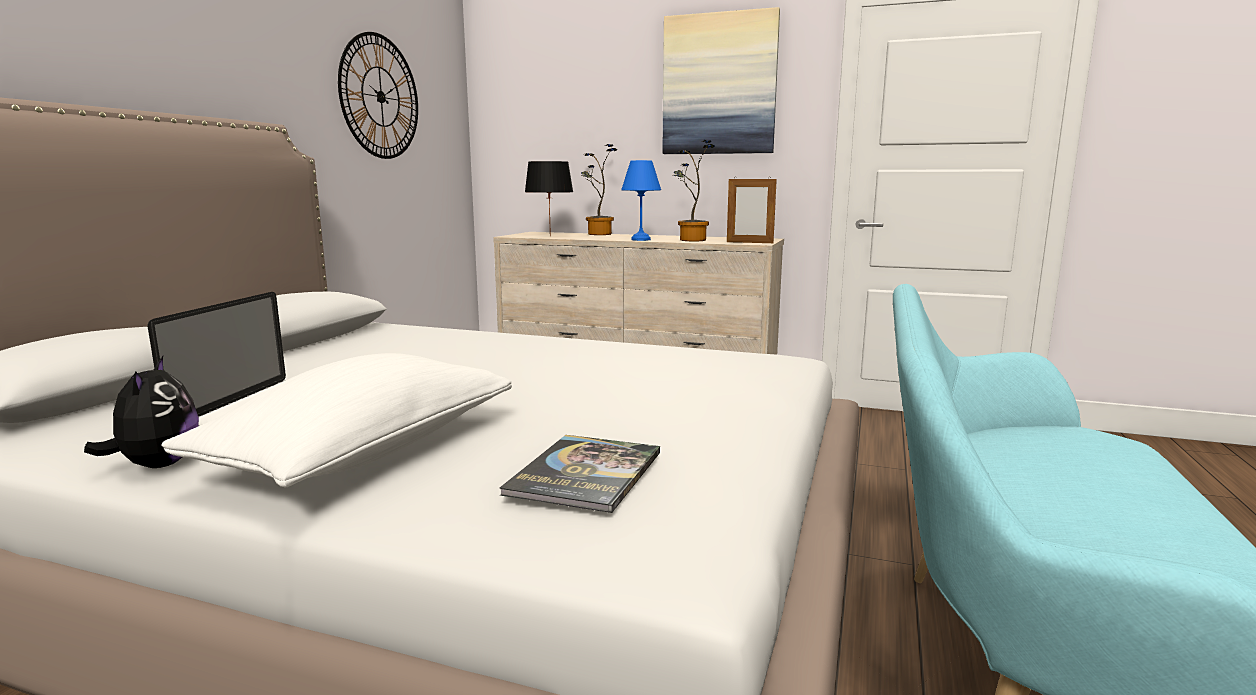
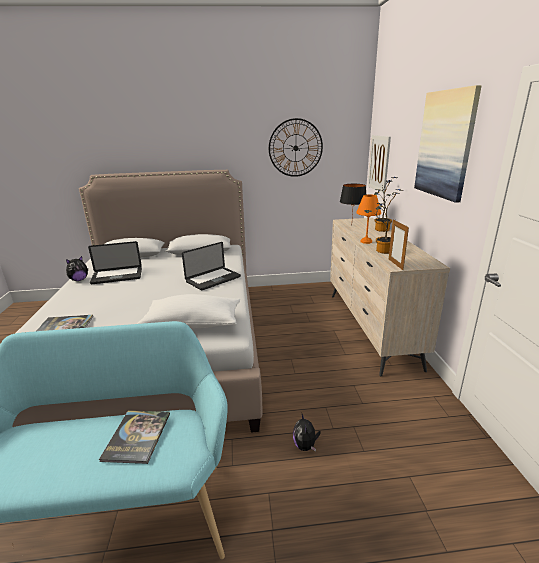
camera: 65 degrees right, 10 degrees up
white pillow [161,353,512,487] -> white pillow moved to [137,294,240,329]
blue table lamp [621,160,661,241] -> orange table lamp [356,194,381,244]
none -> book [99,410,170,464]
none -> laptop [182,242,241,290]
none -> plush toy [293,412,321,451]
none -> picture [368,135,391,193]

